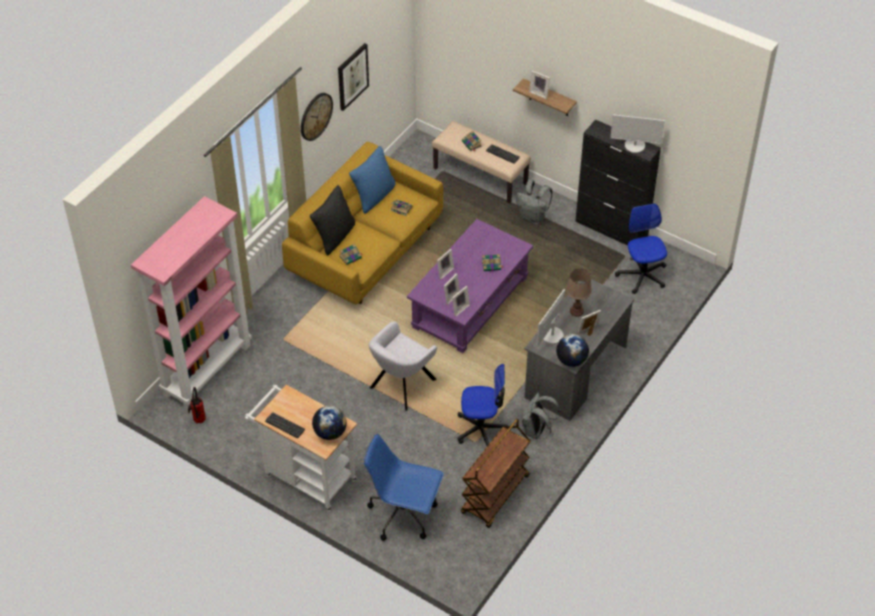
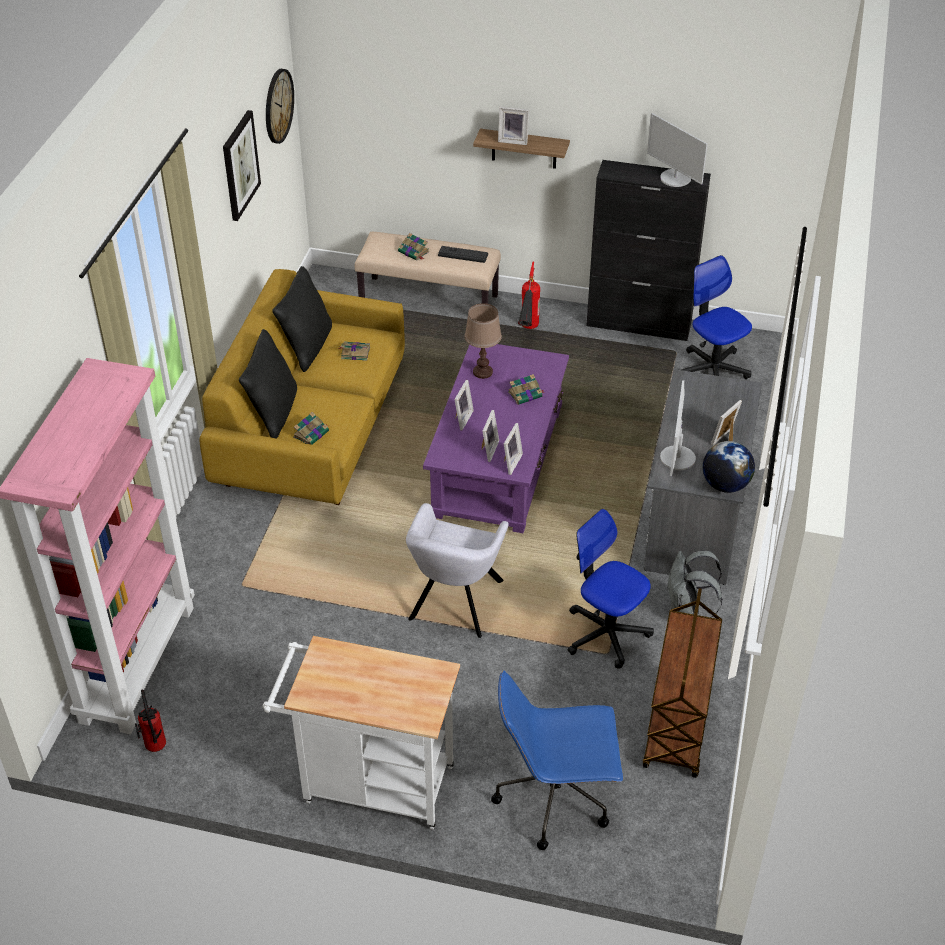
camera: 20 degrees left, 5 degrees down
keyboard [265,412,305,438] -> none
wall clock [301,93,333,141] -> wall clock moved to [266,69,294,144]
globe [312,406,347,440] -> none
blue pillow [349,146,396,214] -> black pillow [272,266,332,372]
office chair [458,364,511,446] -> office chair turned 120 degrees counterclockwise [567,509,654,669]
grey backpack [516,180,553,224] -> fire extinguisher [518,261,540,329]
brown table lamp [566,269,592,317] -> brown table lamp moved to [465,303,502,379]
monitor [610,114,665,153] -> monitor turned 60 degrees clockwise [647,113,708,187]

